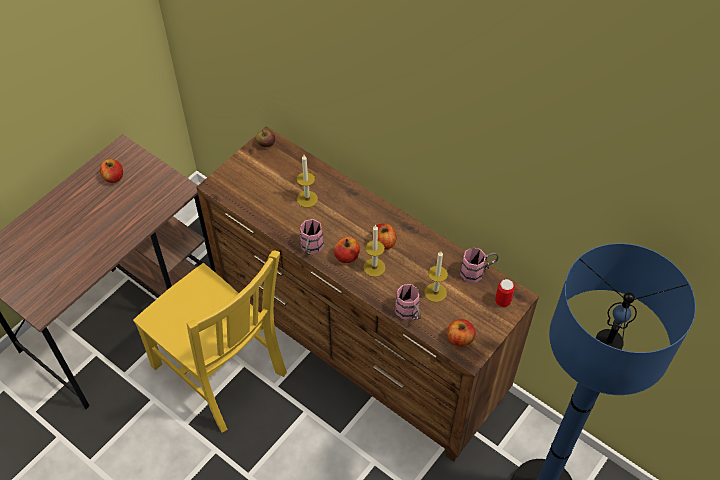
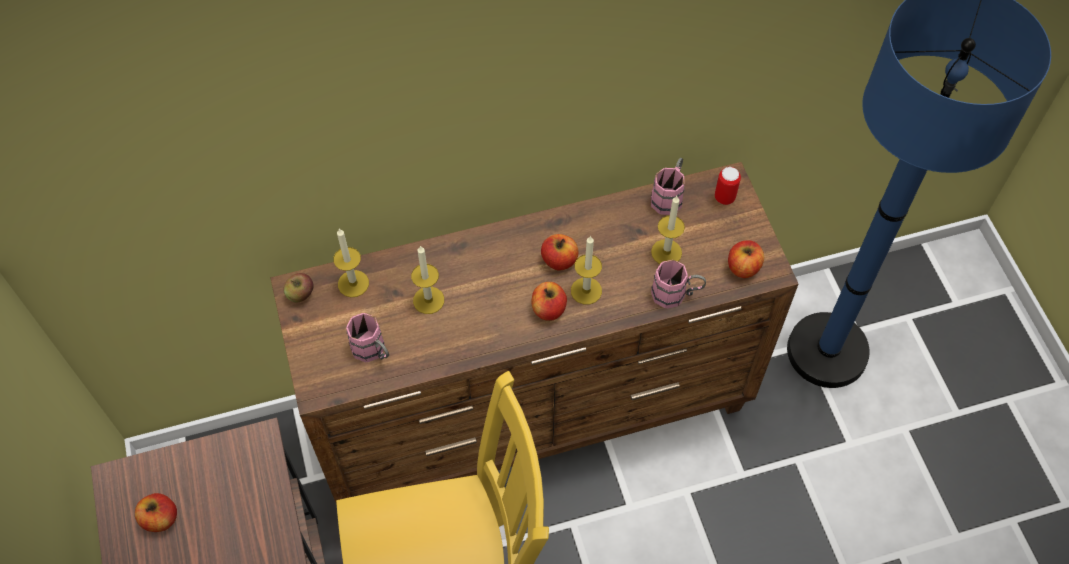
camera: 55 degrees left, 5 degrees up
pink mug [300,219,324,255] -> pink mug moved to [346,313,389,362]
none -> candle [333,229,369,297]

